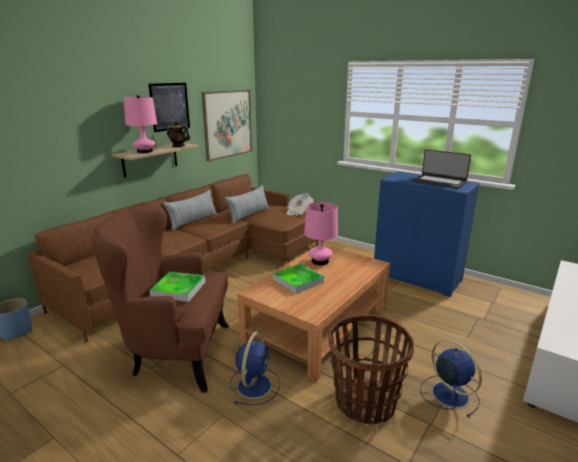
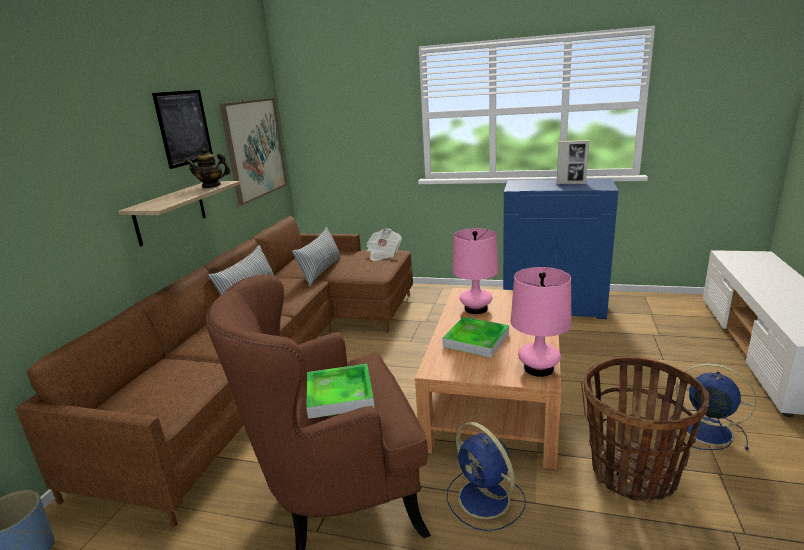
camera: 20 degrees left, 0 degrees up
pink table lamp [123,95,157,153] -> pink table lamp moved to [511,267,571,377]
blue fan [230,331,280,405] -> blue fan turned 150 degrees clockwise [447,422,526,531]
laptop [412,149,471,189] -> picture frame [557,140,589,184]

